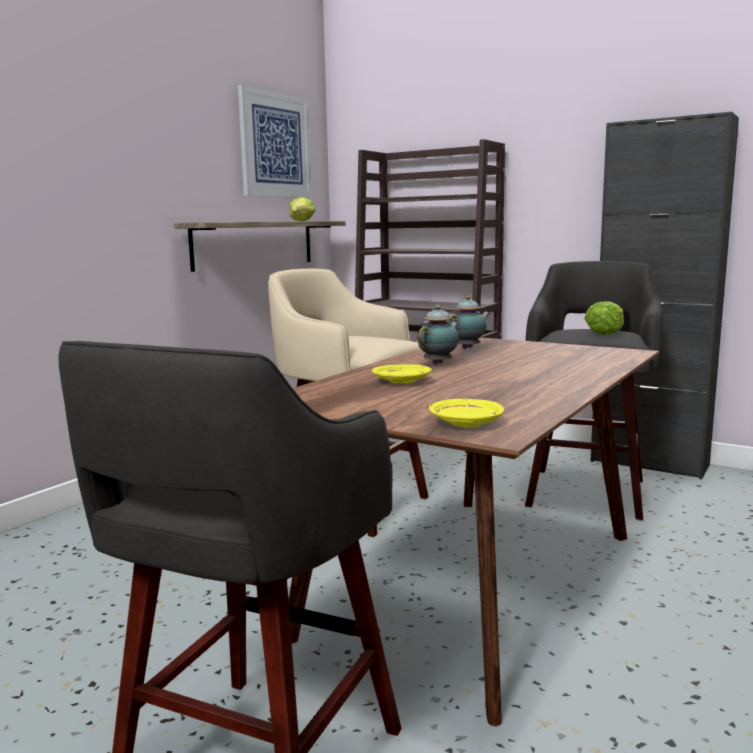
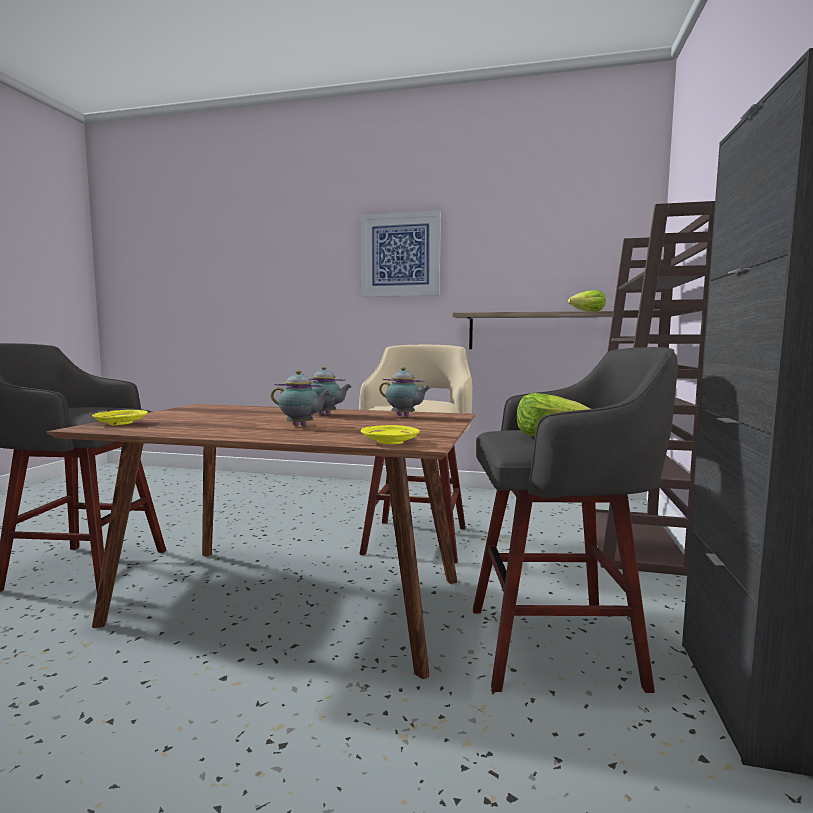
camera: 70 degrees right, 5 degrees down
picture [238,85,312,198] -> picture moved to [361,211,441,297]
yellow plate [372,365,432,384] -> yellow plate moved to [361,425,420,444]
none -> teapot [271,370,331,426]

